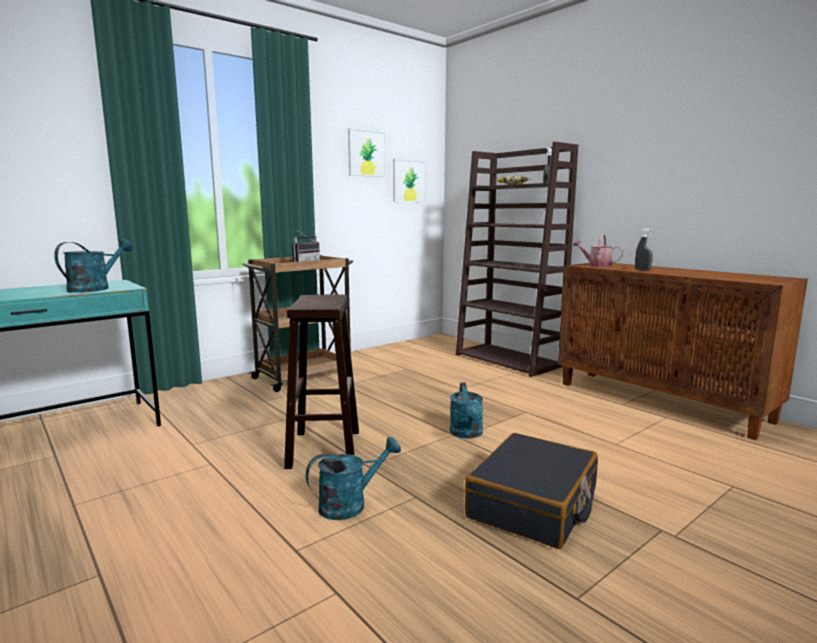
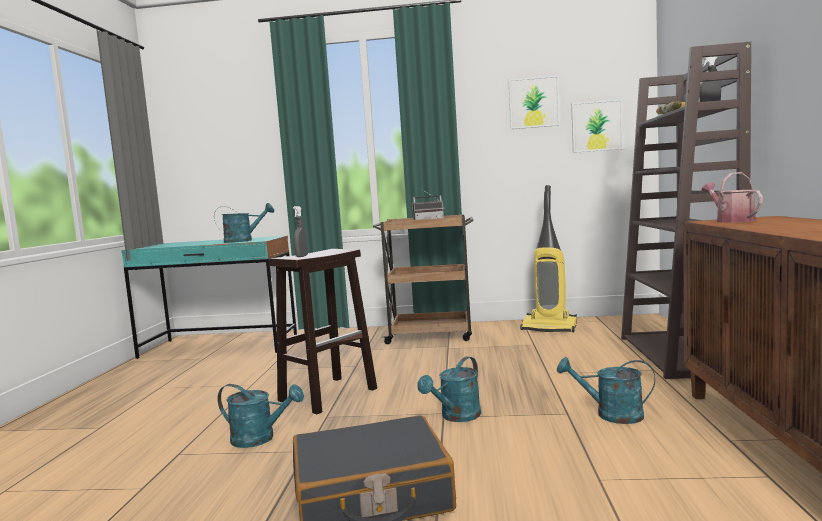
camera: 45 degrees right, 5 degrees down
grey spray bottle [635,228,653,271] -> grey spray bottle moved to [293,206,308,257]
none -> vacuum cleaner [520,185,577,332]
none -> turquoise watering can [557,357,655,424]

